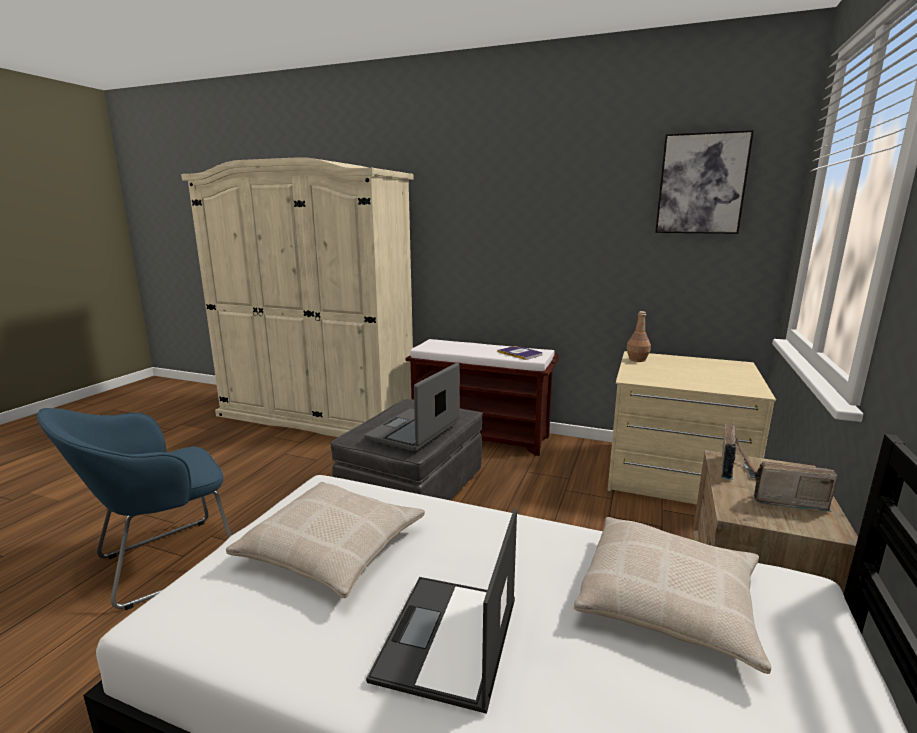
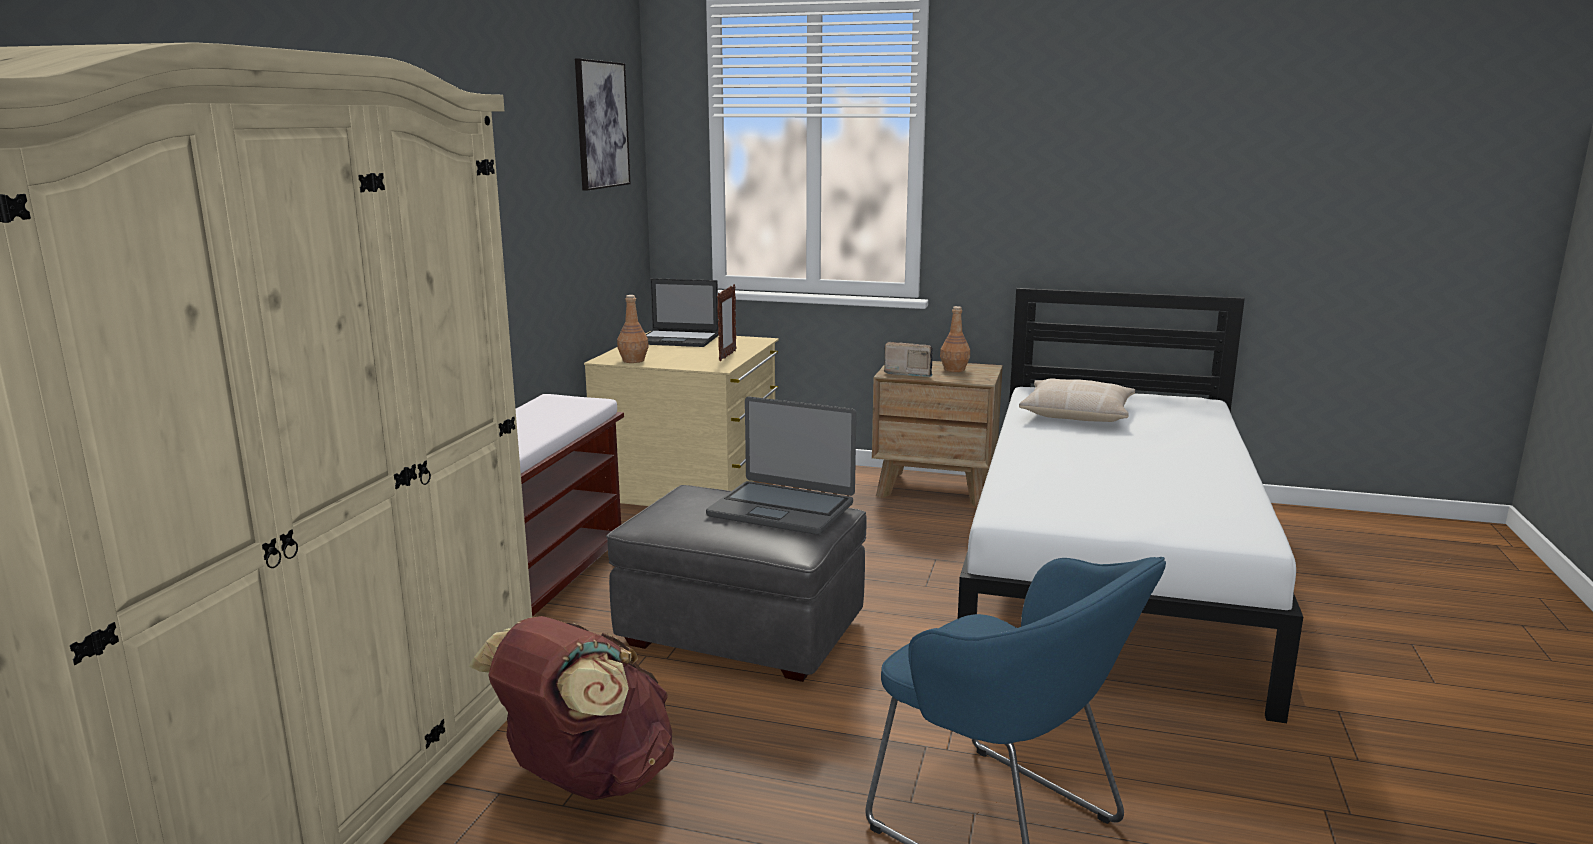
camera: 95 degrees left, 0 degrees up
beige pillow [226,482,425,598] -> none
laptop [366,508,517,714] -> laptop moved to [646,278,719,347]
book [498,346,543,360] -> none
radio [753,461,838,512] -> brown bottle [940,306,970,372]
none -> brown backpack [469,616,674,800]
none -> picture frame [717,284,736,361]

